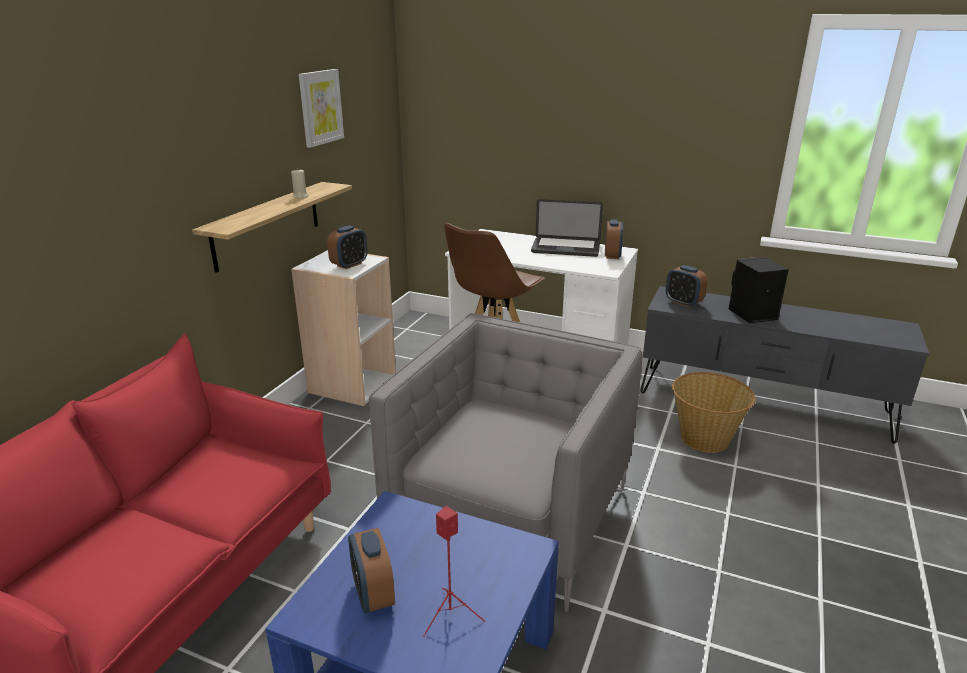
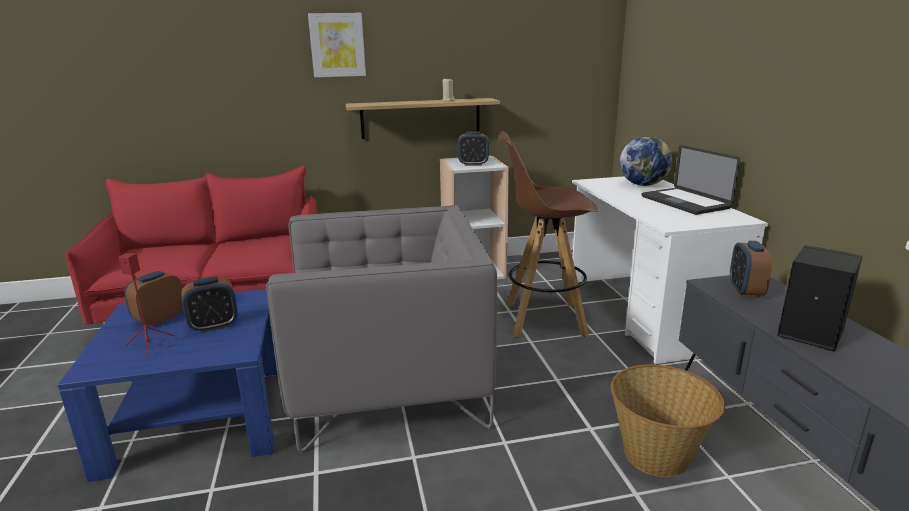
camera: 55 degrees right, 5 degrees down
picture [299,69,344,148] -> picture moved to [308,13,366,77]
alarm clock [605,219,623,259] -> alarm clock moved to [181,276,238,333]
none -> globe [620,136,672,186]

